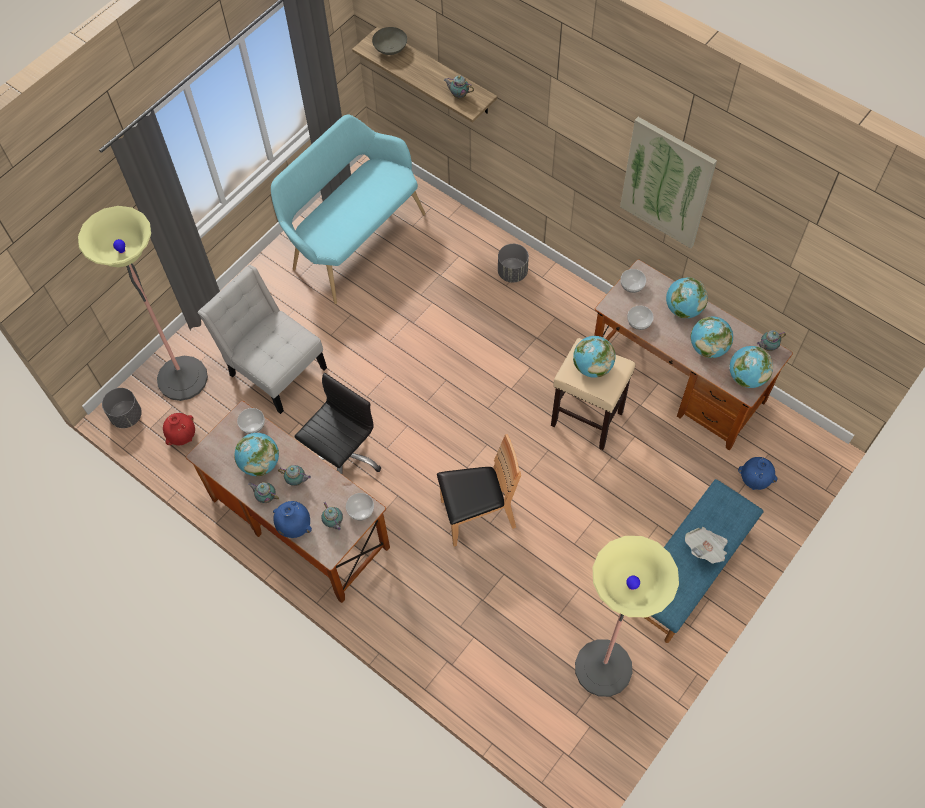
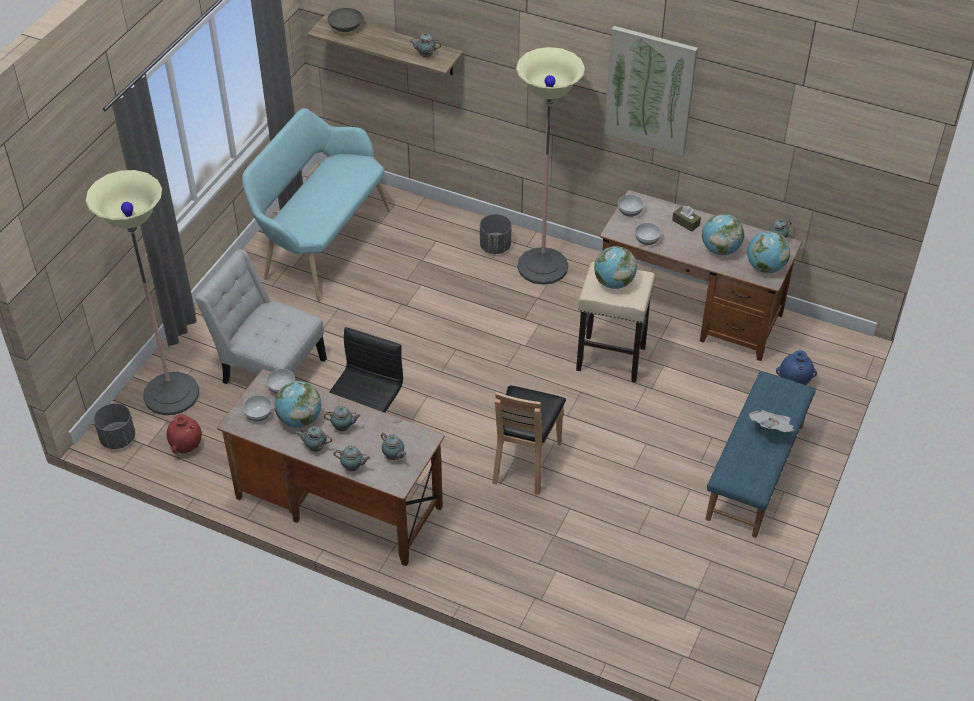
camera: 15 degrees left, 15 degrees down
blue vase [273,501,312,538] -> teapot [334,446,370,471]
bowl [346,493,374,521] -> bowl moved to [243,395,272,422]
brown chair [437,434,521,547] -> brown chair turned 135 degrees clockwise [492,386,566,495]
floor lamp [575,536,679,697] -> floor lamp moved to [516,47,585,285]
globe [666,277,708,318] -> brown tissue box [672,206,701,232]

